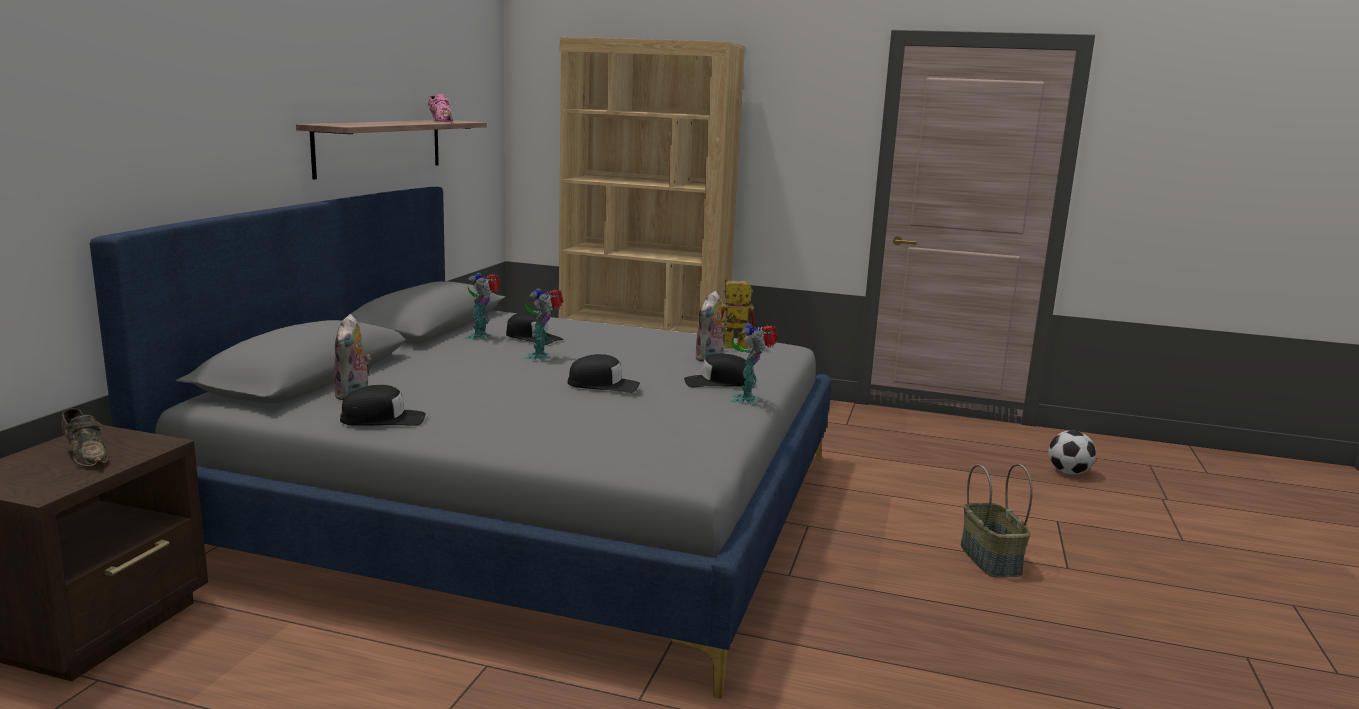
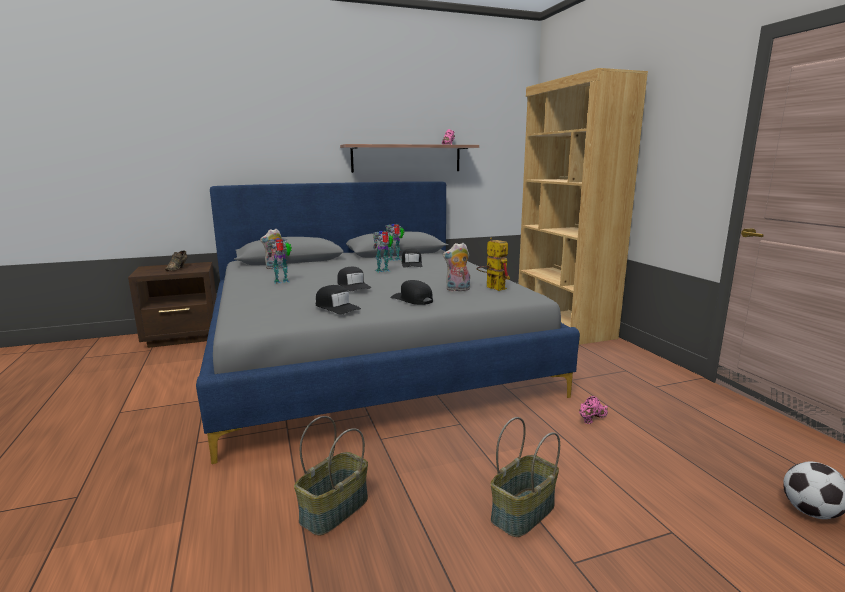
camera: 55 degrees right, 0 degrees up
black cap [340,385,426,426] -> black cap moved to [316,285,361,315]
toy robot [729,323,778,405] -> toy robot moved to [267,238,292,284]
none -> basket [294,416,368,535]
none -> pink shoe [579,396,608,424]

